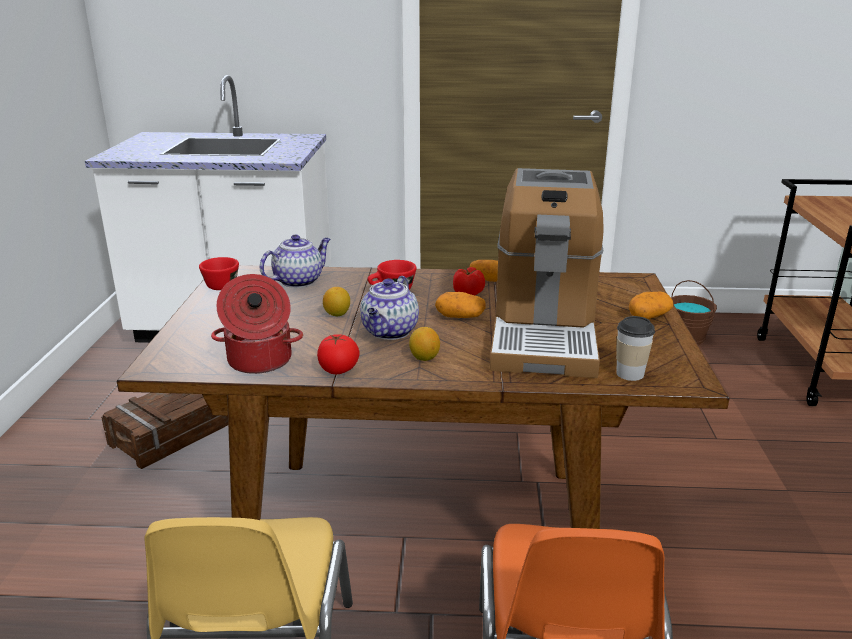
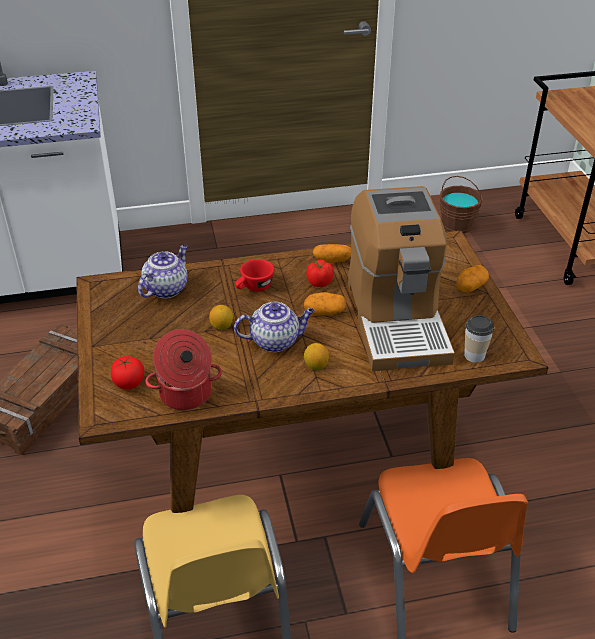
camera: 15 degrees left, 15 degrees up
red cup [199,257,239,290] -> none
tomato [317,334,359,374] -> tomato moved to [111,356,144,390]
teapot [360,276,419,340] -> teapot turned 105 degrees counterclockwise [234,302,315,352]

